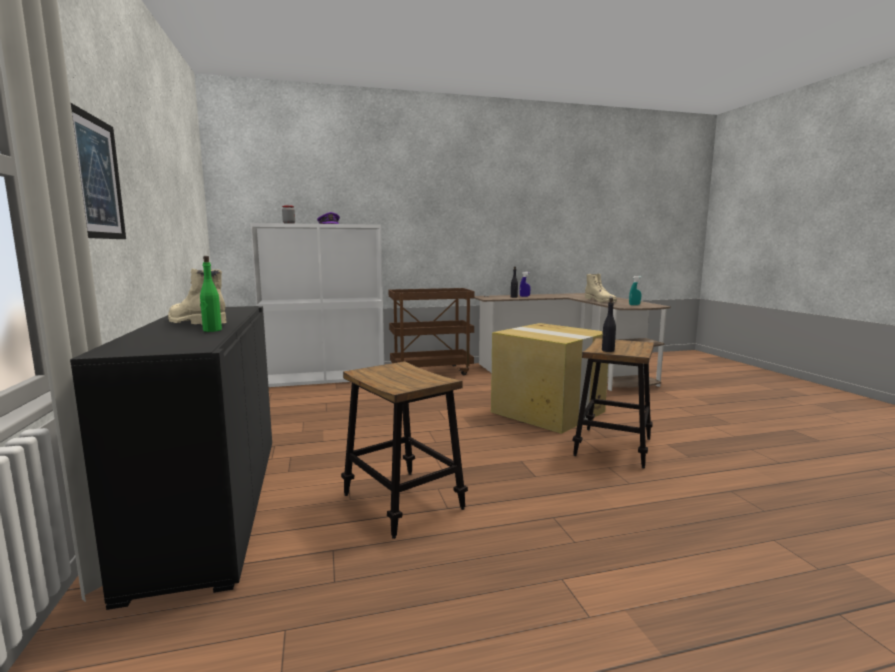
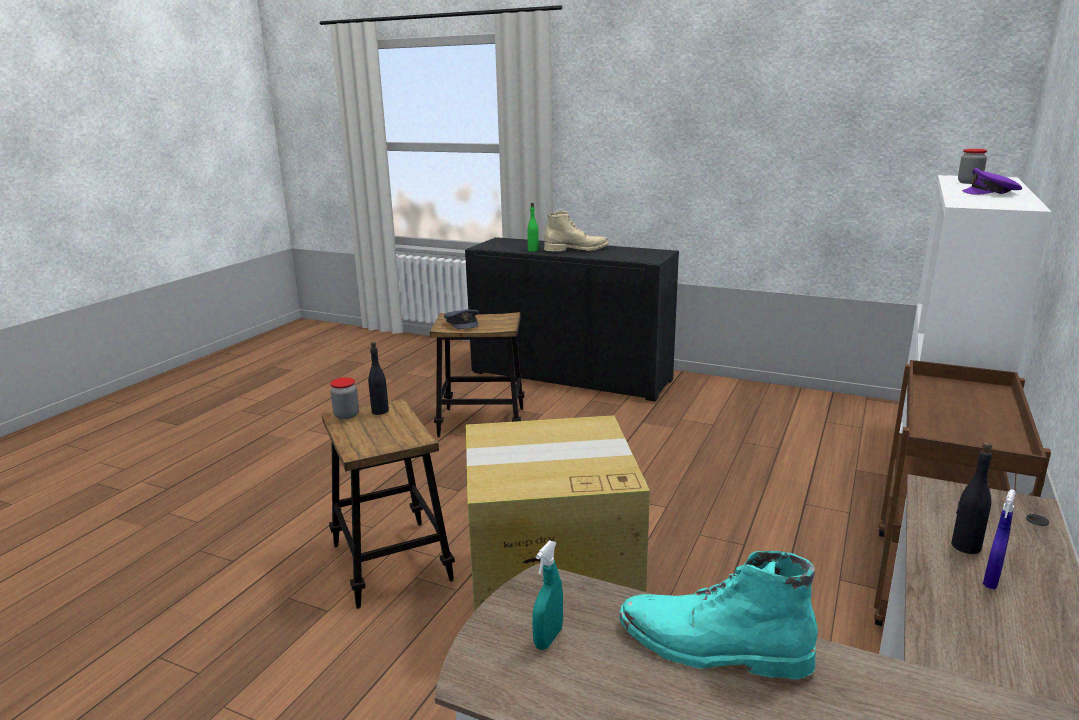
camera: 130 degrees right, 10 degrees up
picture [71,103,126,239] -> none
beige boot [585,274,617,303] -> turquoise boot [619,551,818,679]
none -> jar [330,377,359,419]
none -> grey cap [444,309,479,329]

